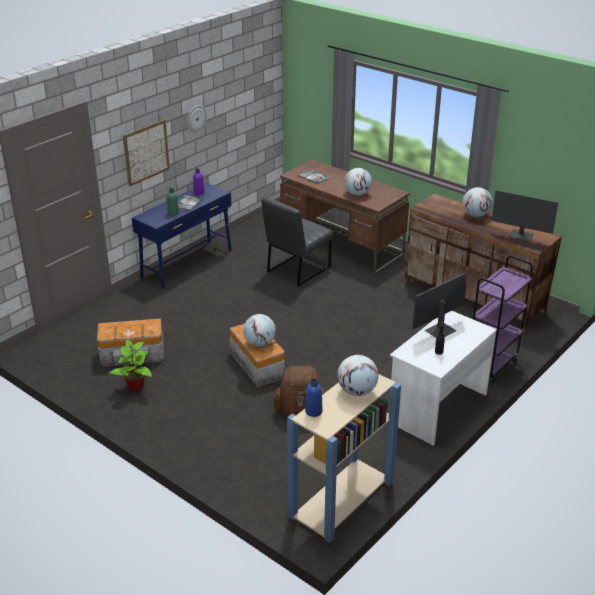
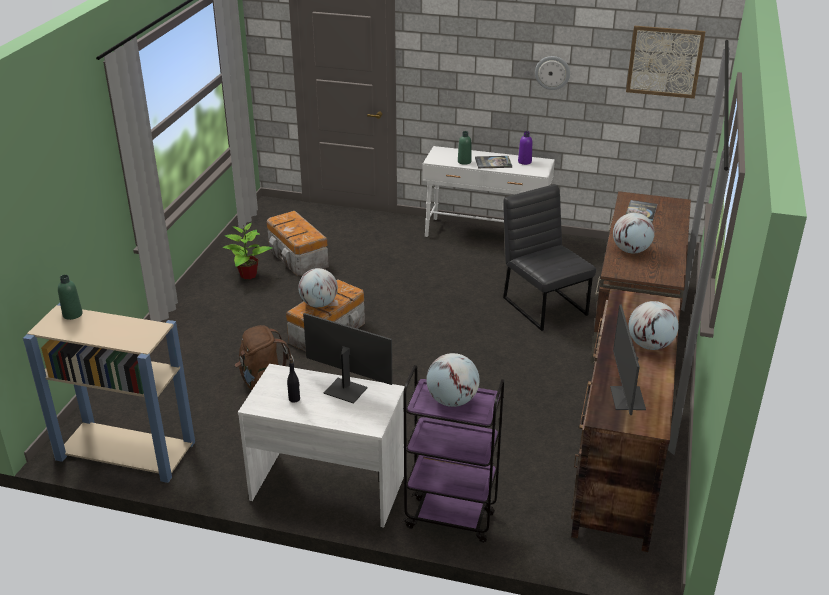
camera: 65 degrees right, 0 degrees up
picture [123,119,170,187] -> picture moved to [626,26,706,99]
blue console table [132,183,232,289] -> white console table [423,146,555,237]
grey chair [261,197,333,286] -> grey chair turned 45 degrees clockwise [503,184,596,331]
blue bottle [305,378,322,417] -> green bottle [58,275,82,320]
globe [337,355,378,396] -> globe moved to [426,353,480,407]

